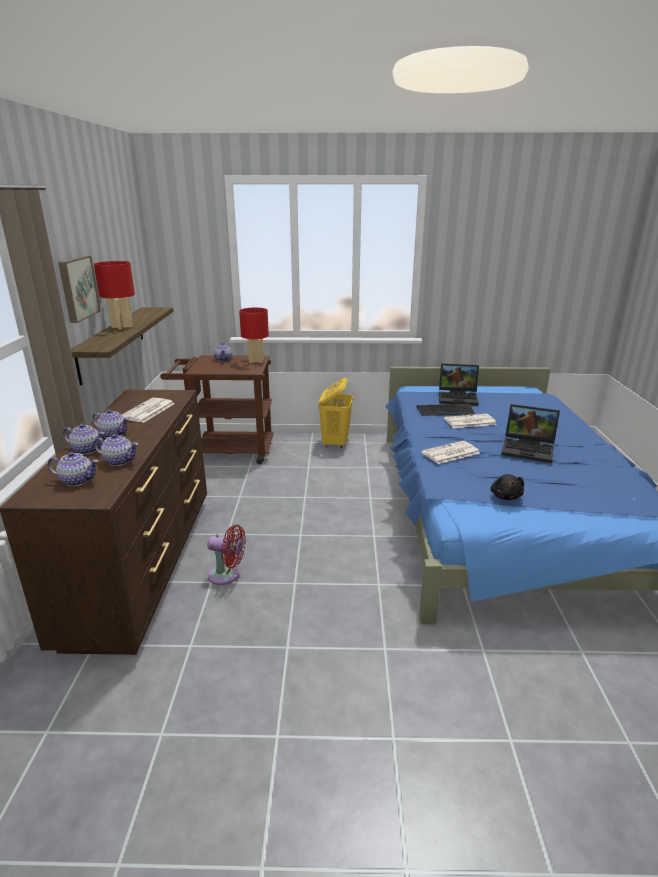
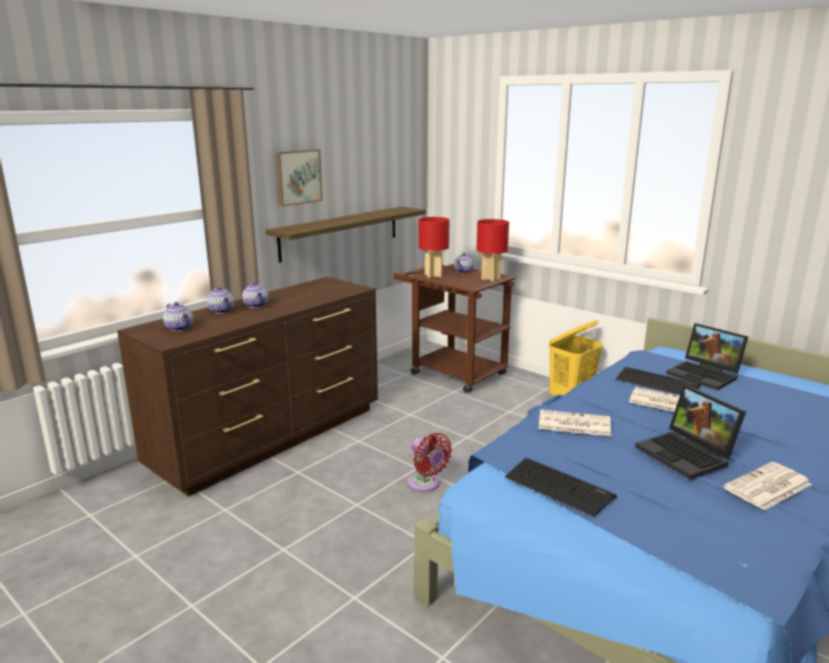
camera: 40 degrees right, 5 degrees down
red table lamp [94,261,135,330] -> red table lamp moved to [419,217,450,278]
teapot [94,434,138,466] -> none
newspaper [122,398,175,423] -> newspaper moved to [723,462,812,510]
red fan [207,525,246,585] -> red fan moved to [407,433,452,492]
black plush toy [490,474,524,500] -> keyboard [505,458,617,517]

